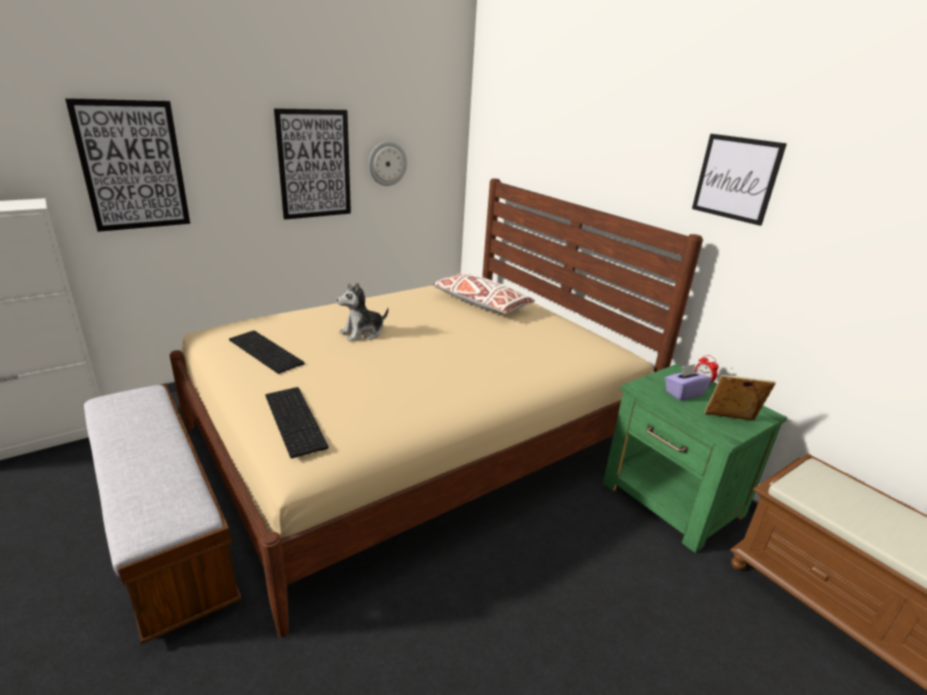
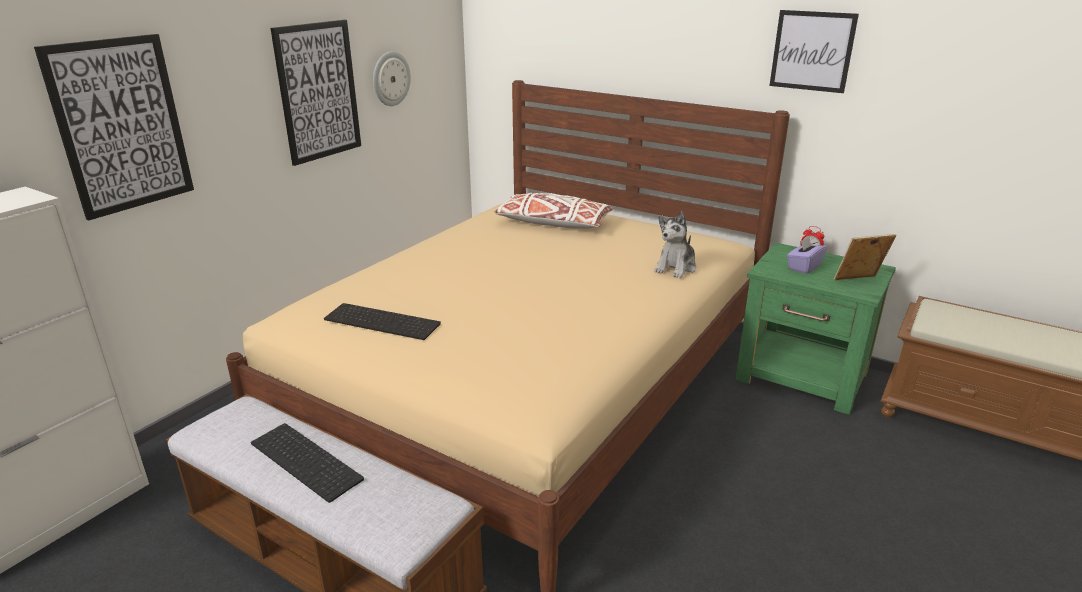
camera: 20 degrees left, 0 degrees up
keyboard [265,387,329,458] -> keyboard moved to [251,423,364,503]
plush toy [337,282,389,342] -> plush toy moved to [654,211,696,278]

